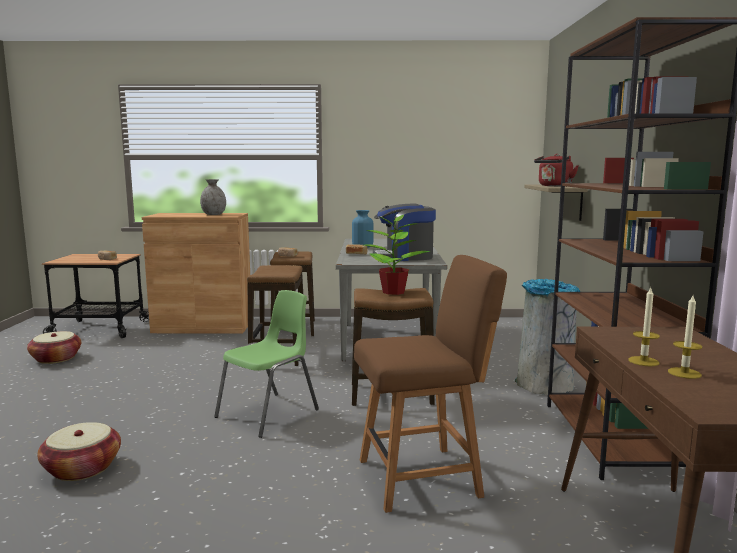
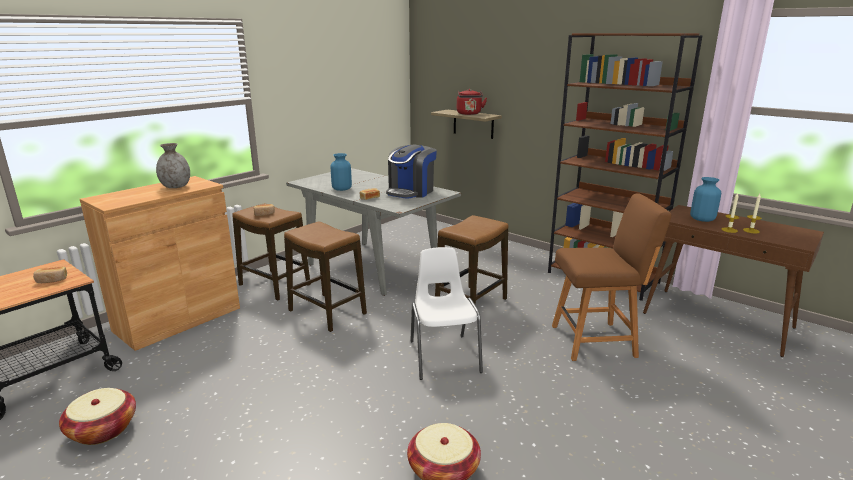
camera: 50 degrees left, 10 degrees up
green chair [214,290,319,438] -> white chair [410,247,483,380]
brown chair [354,255,507,513] -> brown chair turned 60 degrees clockwise [552,194,672,361]
potted plant [364,212,431,295] -> none
grey trash can [515,279,580,395] -> none
none -> blue vase [690,177,721,222]

